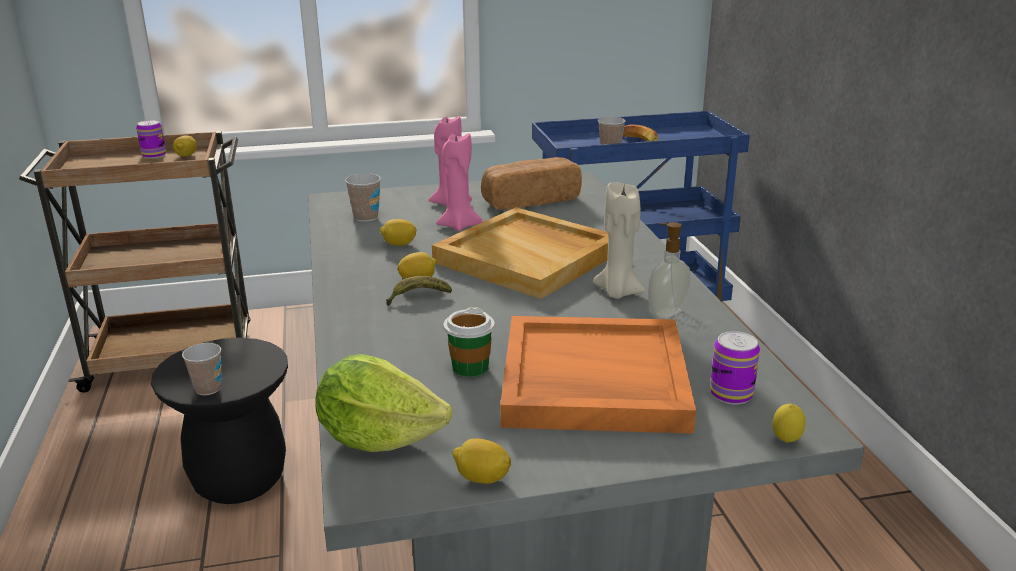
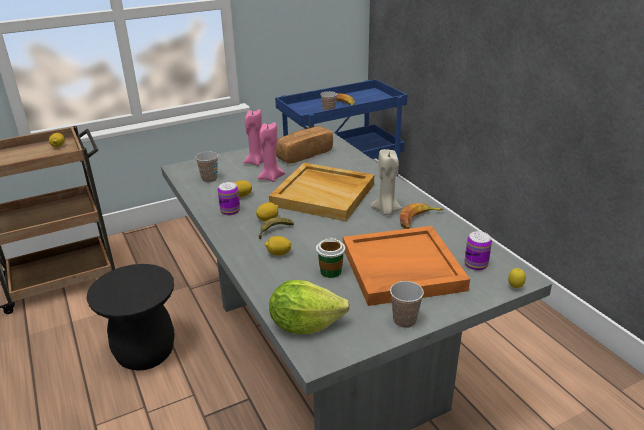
camera: 15 degrees left, 5 degrees up
can [136,120,166,159] -> can moved to [218,182,240,216]
cup [182,343,222,395] -> cup moved to [390,281,424,328]
lemon [452,438,511,484] -> lemon moved to [265,236,292,255]
soap dispenser [648,222,691,318] -> banana [400,203,444,229]

